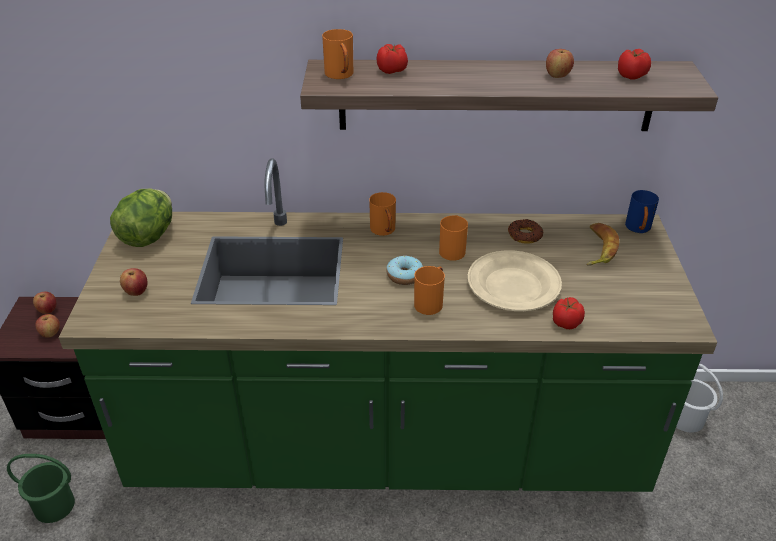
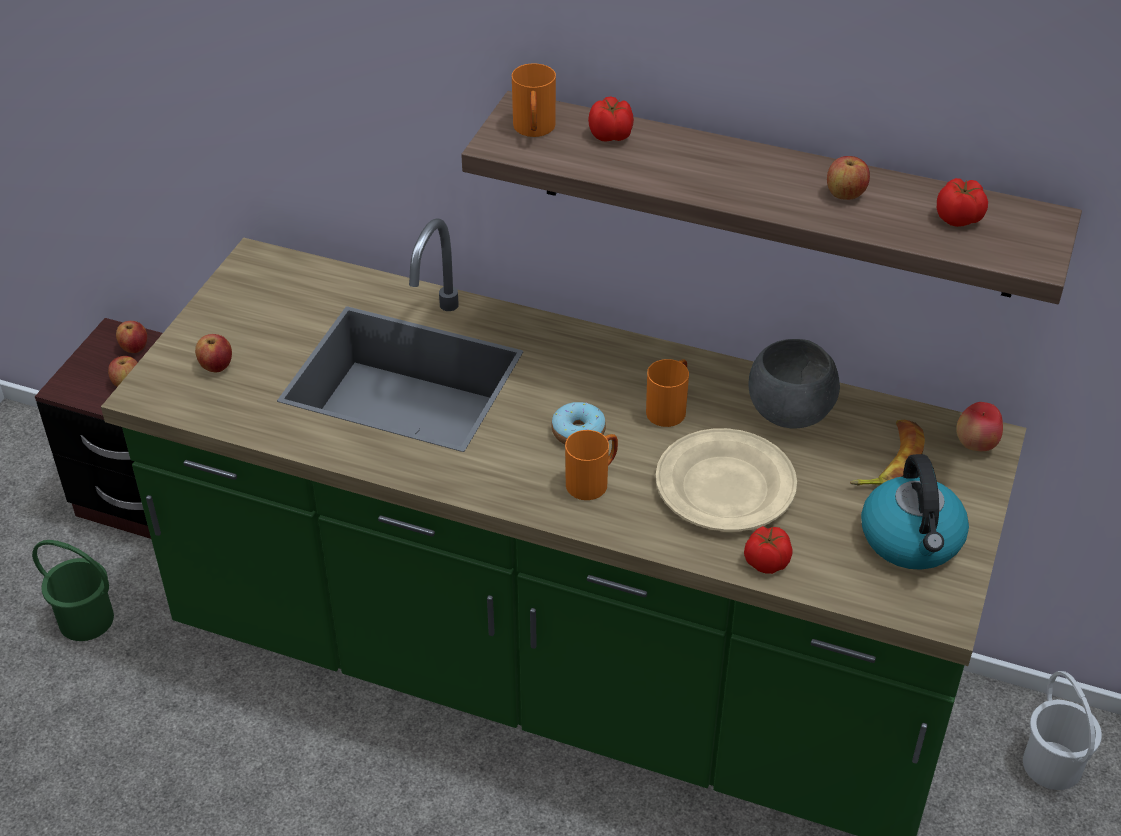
camera: 20 degrees right, 5 degrees up
lettuce [110,189,172,247] -> none
orange mug [369,192,396,236] -> none
donut [508,219,543,244] -> grey bowl [749,339,840,428]
blue mug [625,190,659,233] -> apple [956,402,1003,451]
none -> kettle [861,454,969,570]

